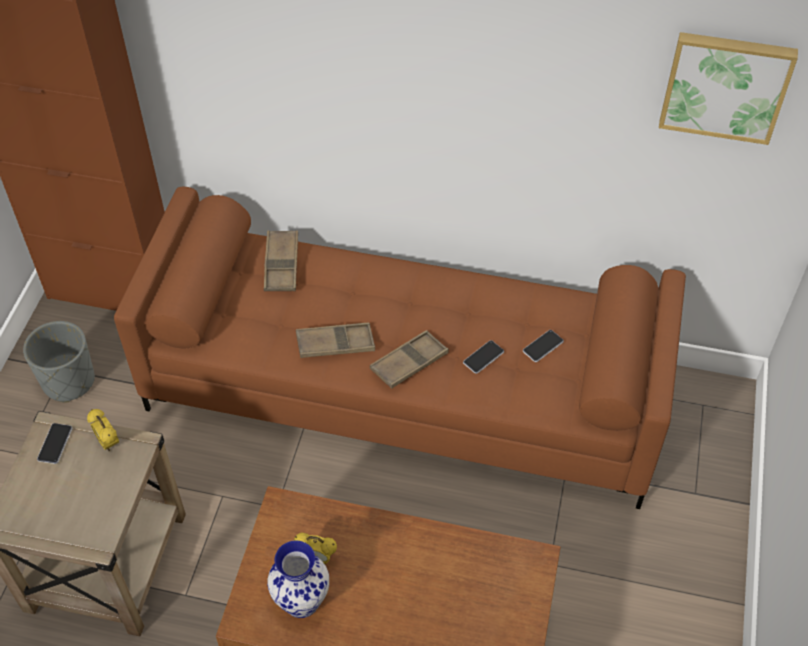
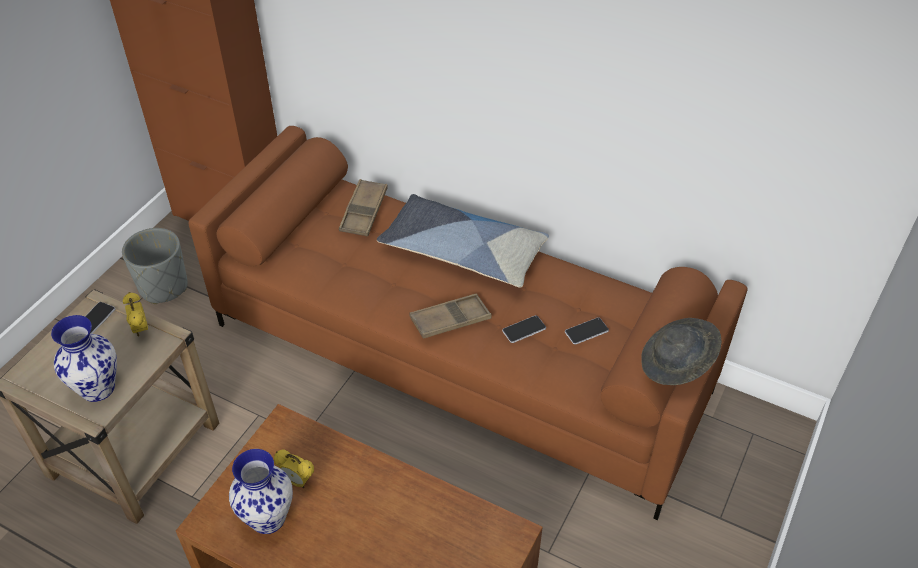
camera: 15 degrees right, 5 degrees down
brown tray [296,323,375,358] -> none
picture [659,32,798,145] -> none
none -> vase [51,315,117,402]
none -> pillow [377,194,549,287]
none -> grey hat [641,318,722,385]

